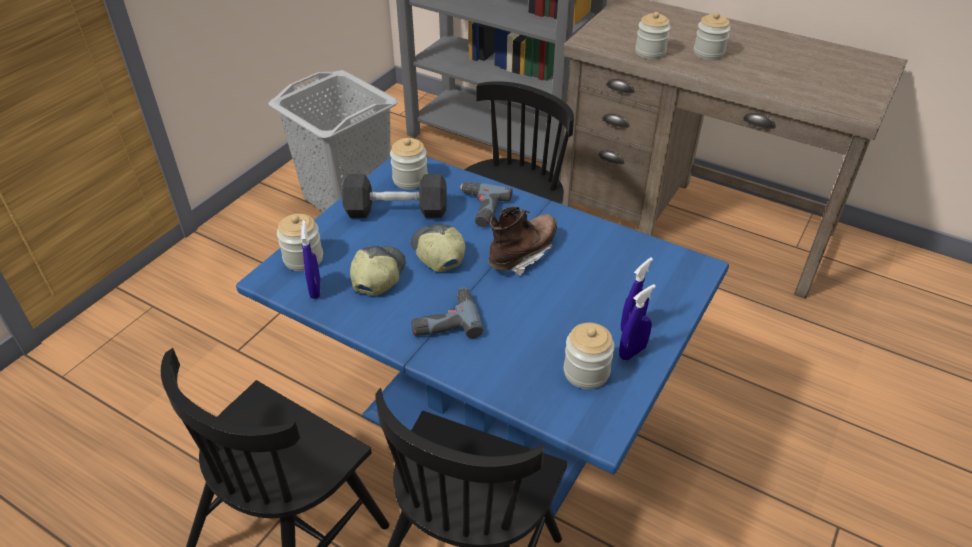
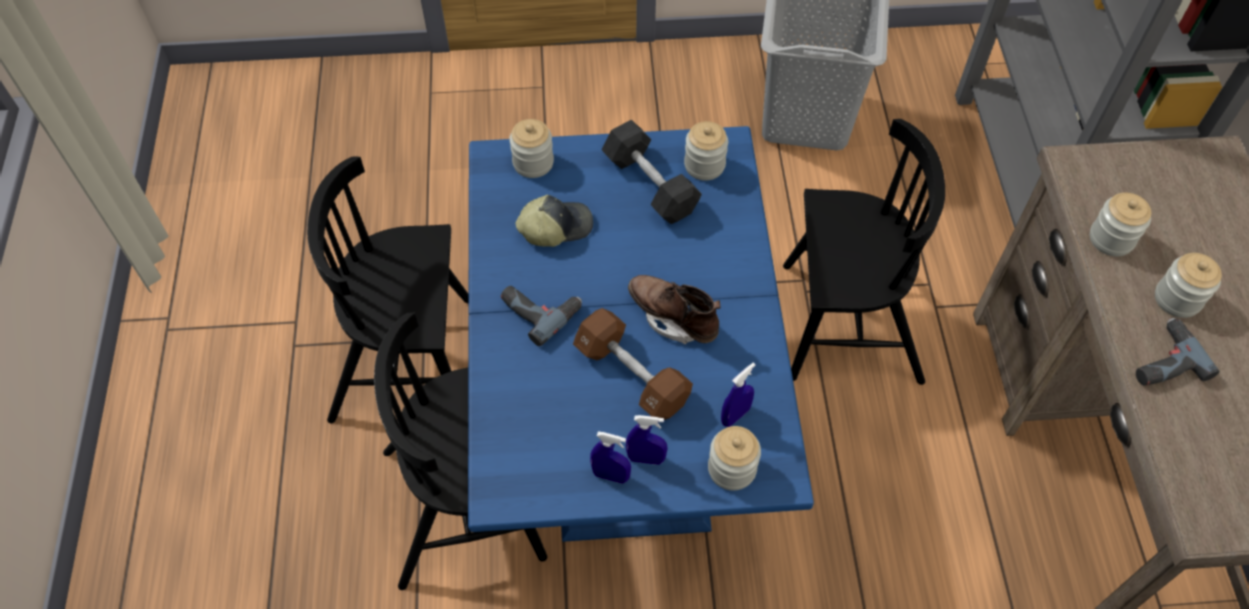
camera: 55 degrees right, 15 degrees up
blue spray bottle [301,220,321,299] -> blue spray bottle moved to [721,363,756,427]
cap [411,224,465,272] -> none
power drill [460,182,512,227] -> power drill moved to [1136,318,1220,385]
brown boot [489,207,557,276] -> brown boot turned 150 degrees counterclockwise [628,275,721,344]
jar [564,323,615,389] -> jar moved to [708,426,761,491]
none -> brown dumbbell [573,308,693,420]

